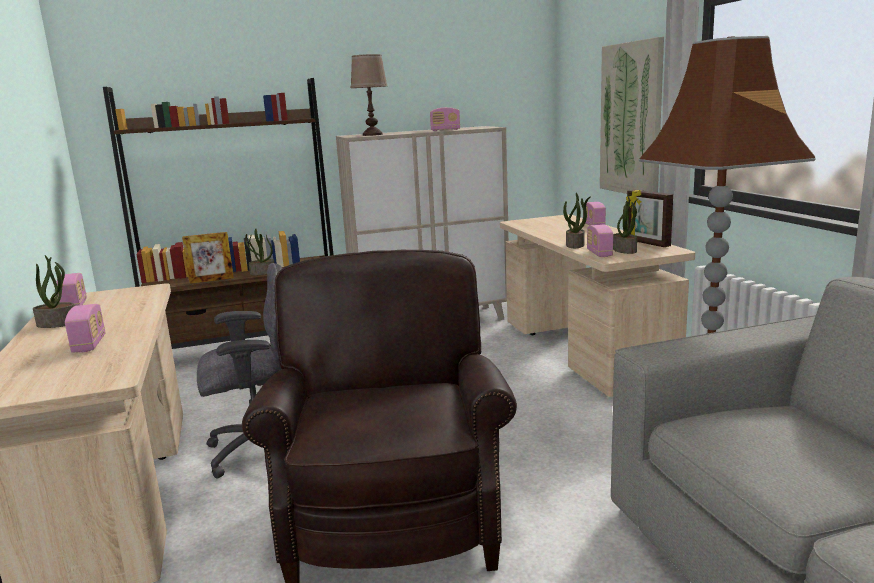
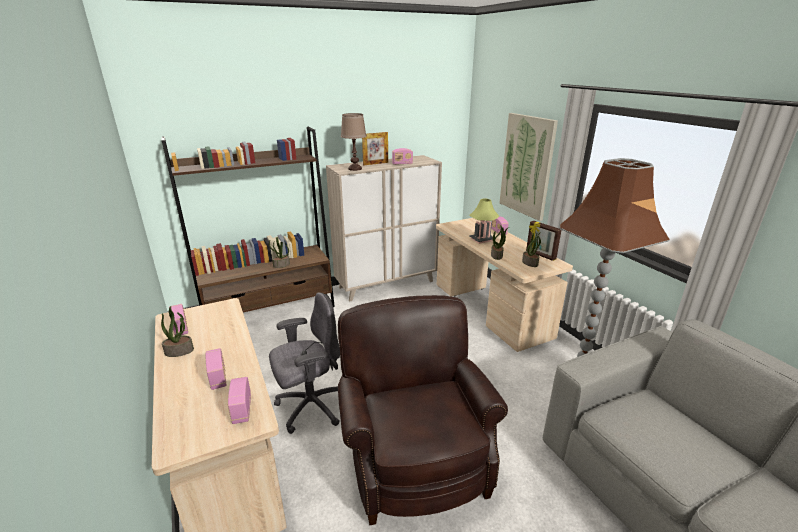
camera: 10 degrees left, 10 degrees up
picture frame [182,232,234,284] -> picture frame moved to [362,132,388,165]
radio [587,225,613,257] -> radio moved to [228,377,251,424]
none -> table lamp [469,199,499,244]

